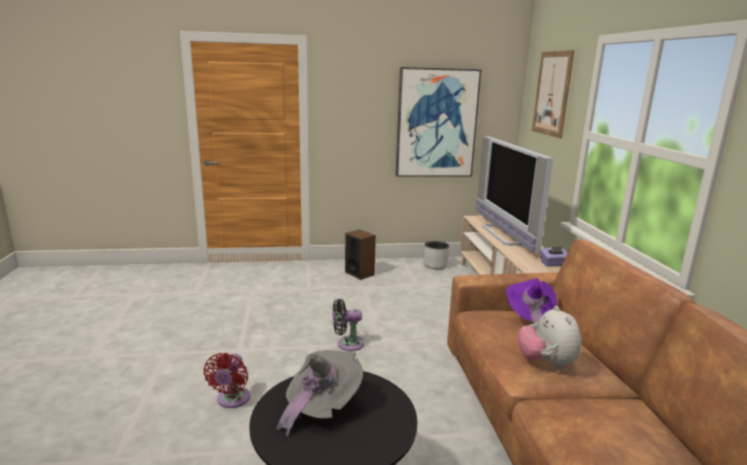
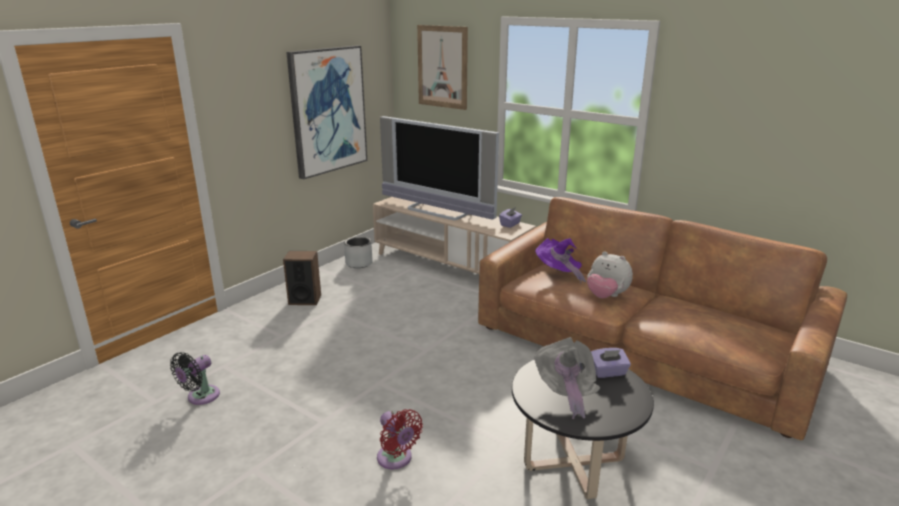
camera: 45 degrees left, 5 degrees up
black fan [333,299,364,351] -> black fan moved to [170,352,220,405]
none -> purple tissue box [591,348,631,378]

